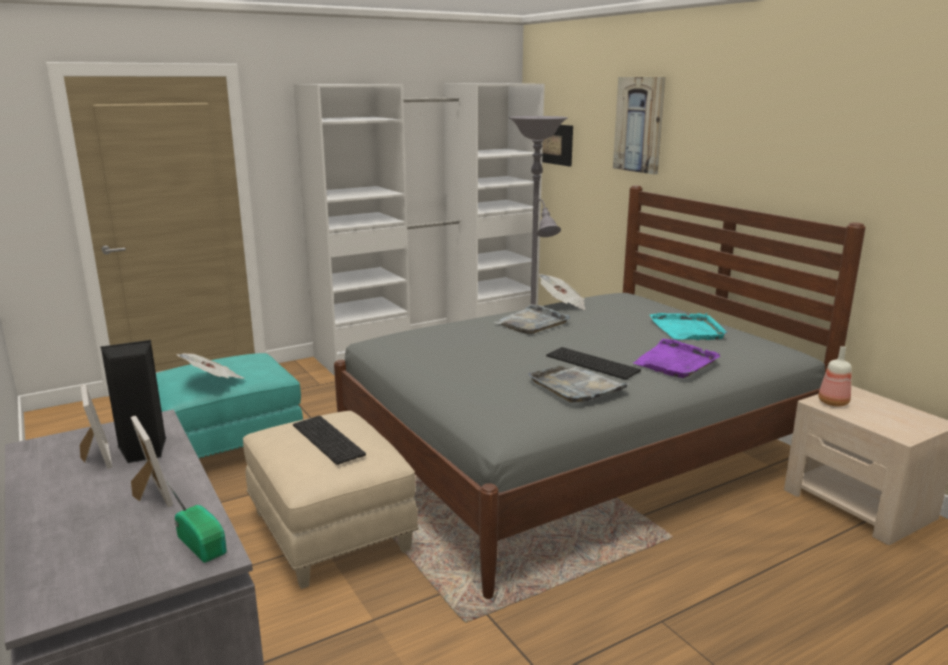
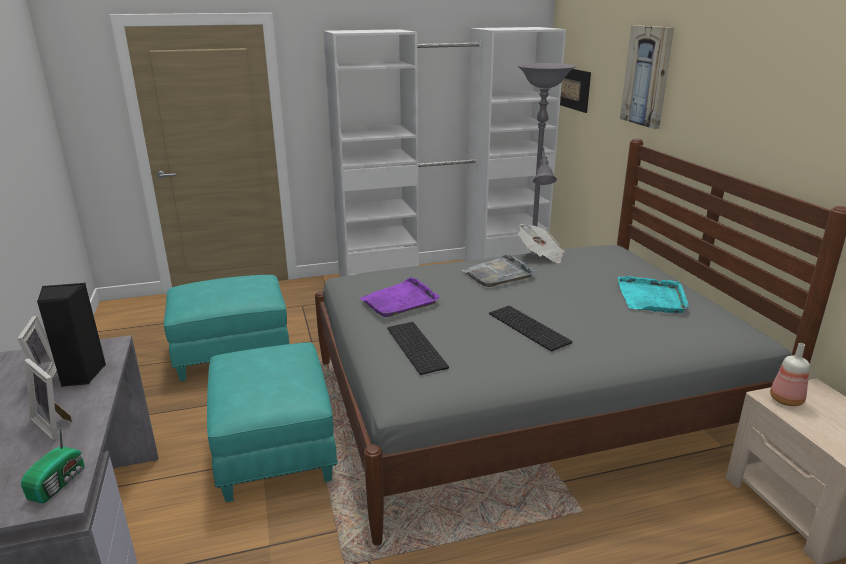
camera: 15 degrees right, 5 degrees up
picture frame [131,416,173,507] -> picture frame turned 150 degrees clockwise [24,359,72,440]
radio [166,481,227,563] -> radio turned 45 degrees clockwise [21,418,85,504]
newspaper [176,353,243,378] -> none
beige ottoman [243,411,419,589] -> turquoise ottoman [207,342,338,502]
keyboard [293,416,366,465] -> keyboard moved to [387,322,449,375]
grey tray [529,366,630,403] -> none
purple tray [633,339,720,378] -> purple tray moved to [360,277,439,317]

